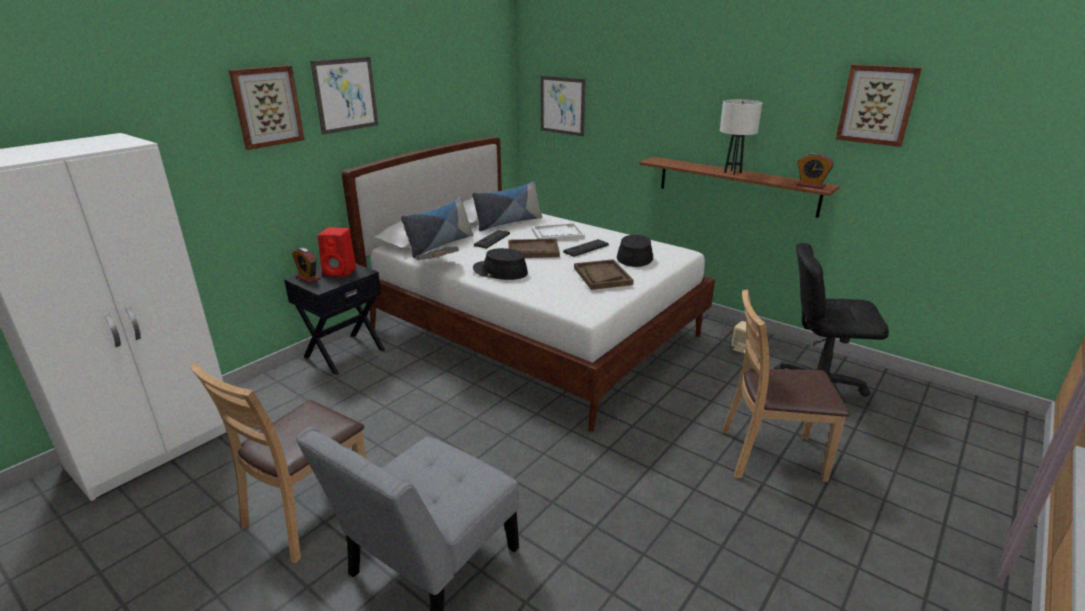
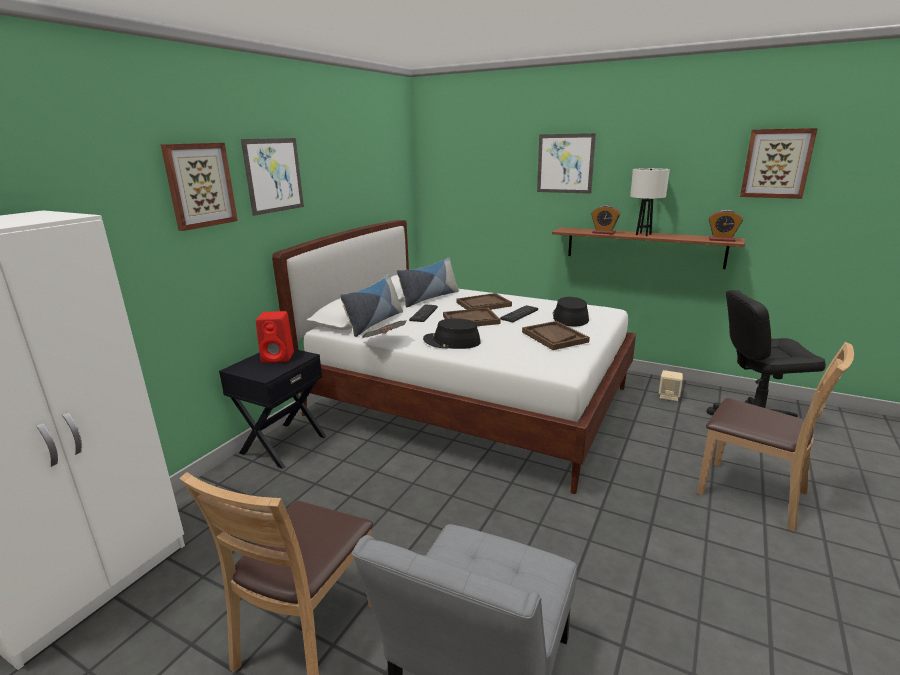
camera: 10 degrees left, 5 degrees down
alarm clock [292,248,321,283] -> alarm clock moved to [591,205,621,234]
white tray [532,223,585,241] -> brown tray [456,293,512,310]
picture [541,76,586,136] -> picture moved to [537,133,596,194]
brown chair [722,290,850,482] -> brown chair turned 135 degrees counterclockwise [697,342,854,532]

